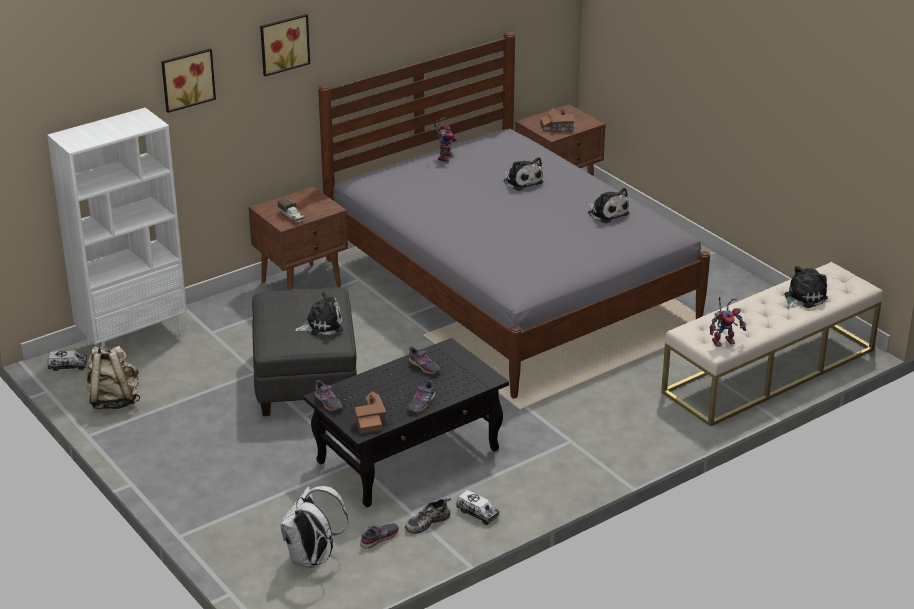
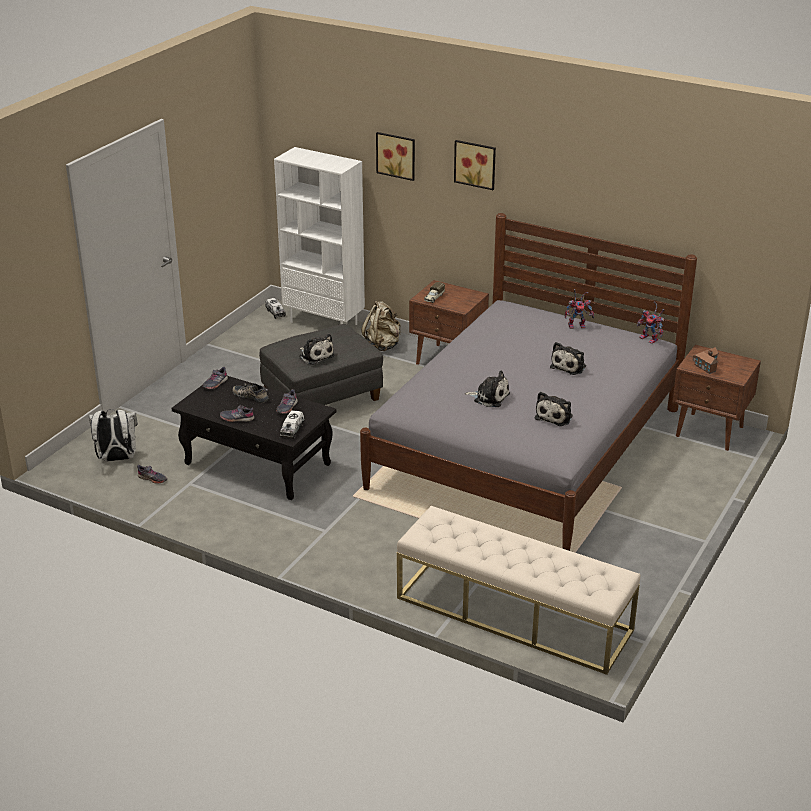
camera: 65 degrees right, 0 degrees up
beige backpack [86,346,140,410] -> beige backpack moved to [362,300,401,351]
toy house [354,391,386,434] -> none
shoe [405,498,451,534] -> shoe moved to [233,383,269,403]
toy truck [456,490,499,525] -> toy truck moved to [280,410,304,439]
toy robot [710,297,746,347] -> toy robot moved to [637,301,665,344]
plush toy [784,266,828,309] -> plush toy moved to [465,371,510,407]

